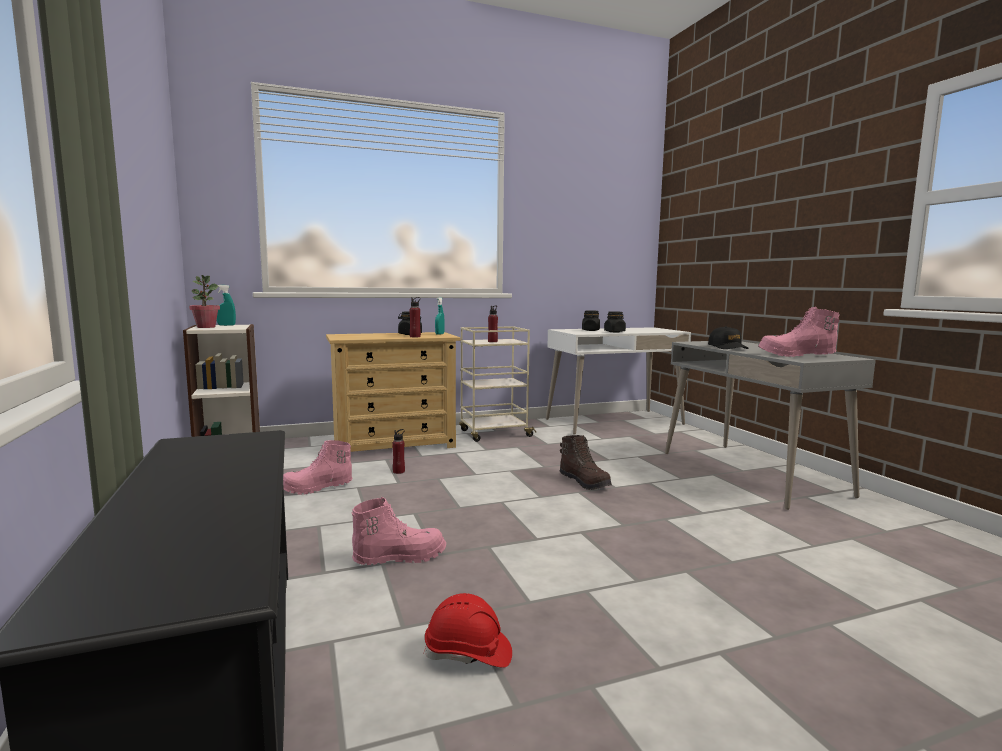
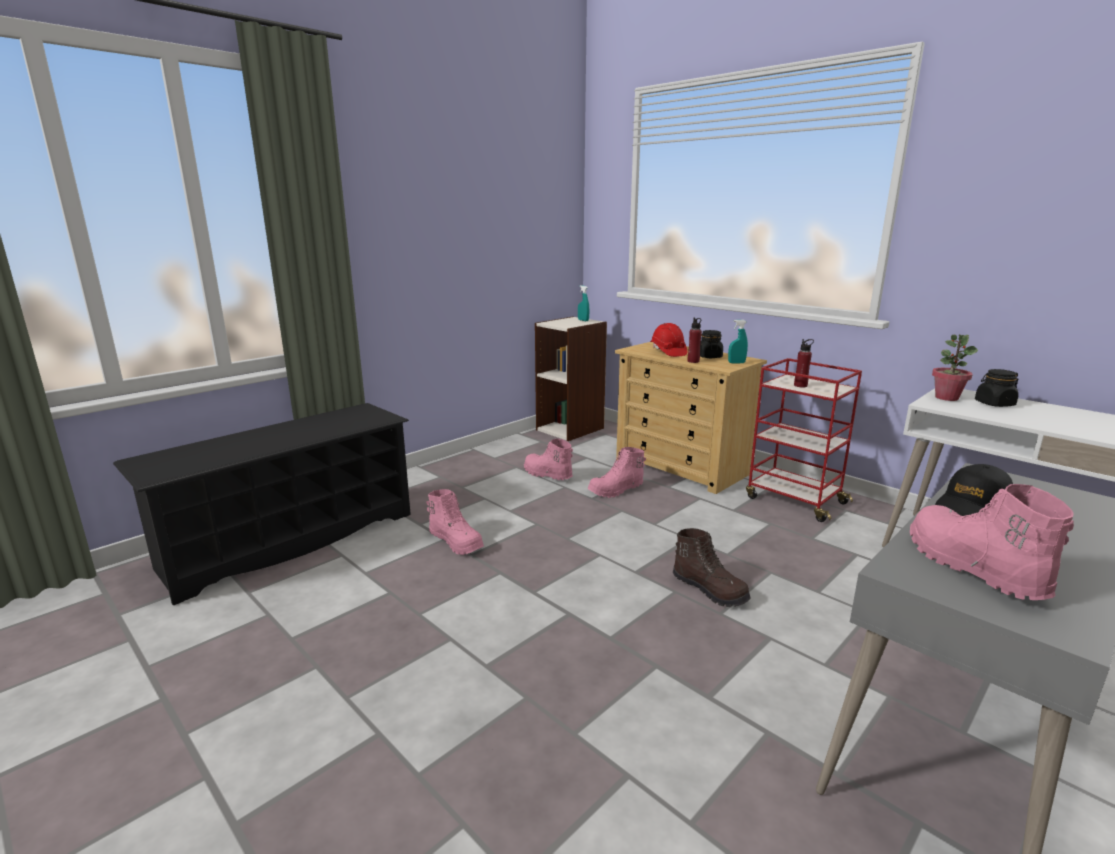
camera: 65 degrees right, 10 degrees up
potted plant [189,275,220,328] -> potted plant moved to [932,334,978,401]
red bottle [392,429,405,474] -> pink boot [587,447,646,498]
red hard hat [424,593,512,668] -> red hard hat moved to [650,323,687,357]
beige cart [459,326,536,442] -> red cart [746,358,862,522]
brown boot [559,435,612,490] -> brown boot turned 75 degrees counterclockwise [673,528,751,607]
black jar [604,311,626,332] -> none

